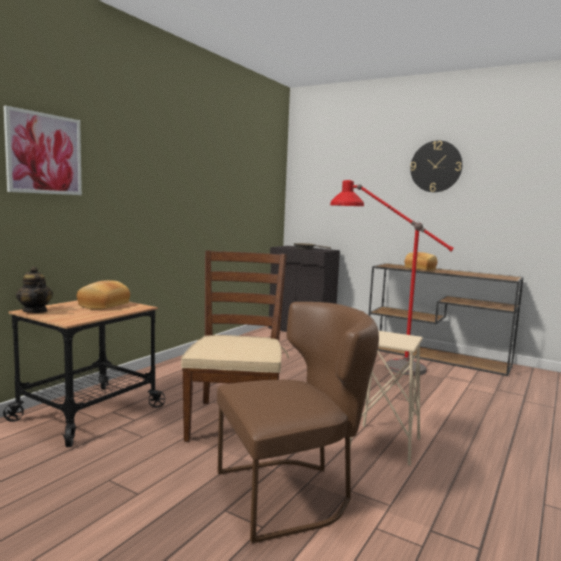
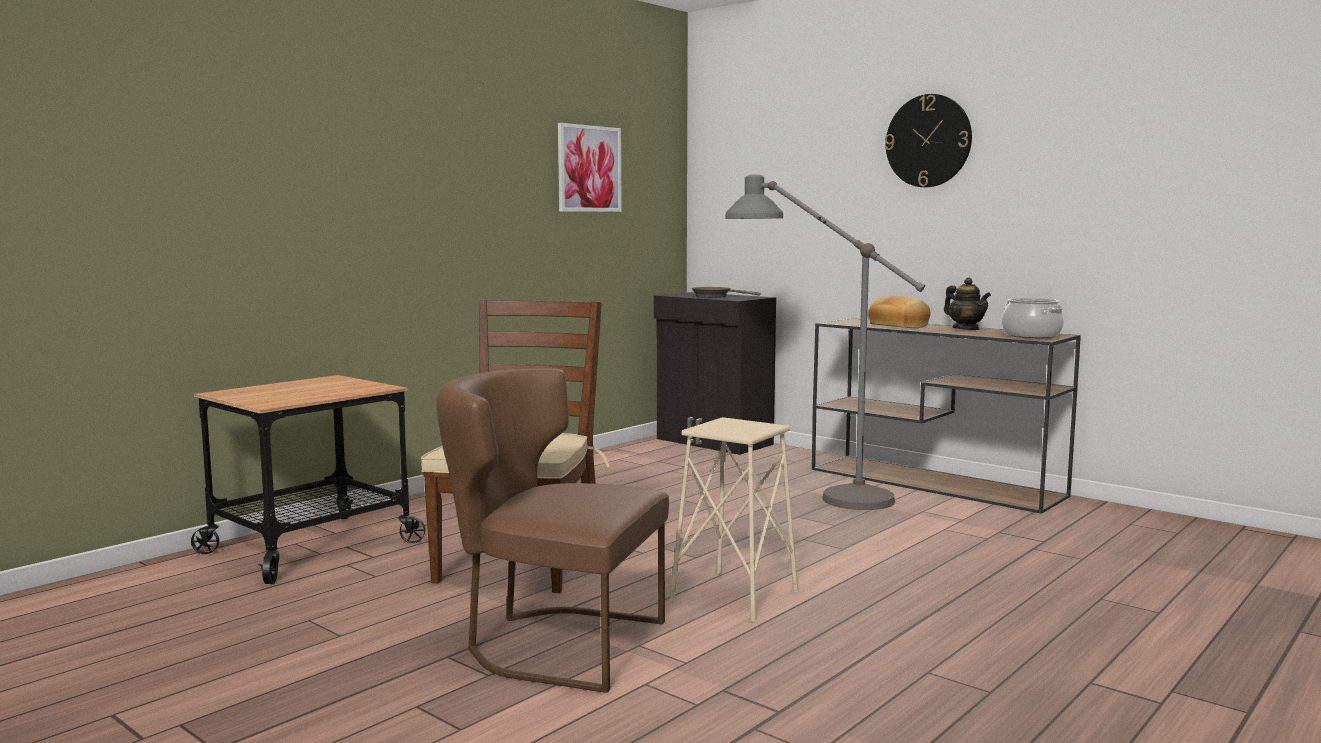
camera: 10 degrees right, 0 degrees up
picture [3,106,82,195] -> picture moved to [558,123,622,212]
teapot [16,267,53,313] -> teapot moved to [944,277,991,330]
bread [77,280,130,310] -> none
brown chair [217,302,379,543] -> brown chair turned 150 degrees counterclockwise [436,368,669,693]
red floor lamp [330,180,454,376] -> grey floor lamp [726,174,925,510]
none -> cooking pot [1002,298,1064,338]

